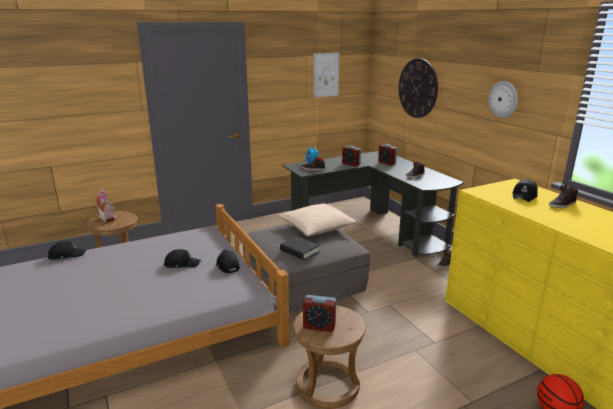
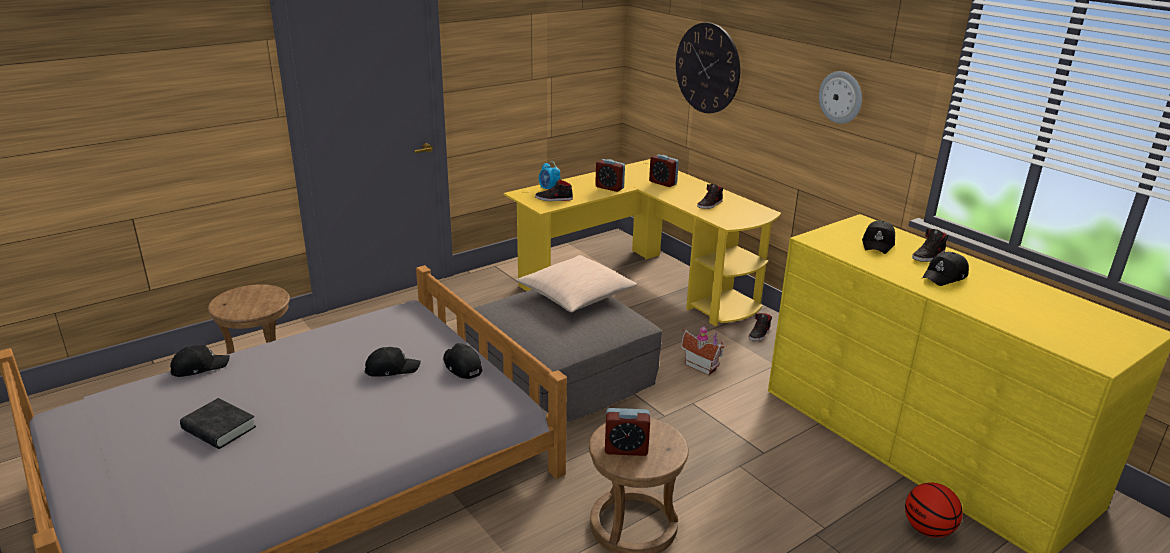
camera: 10 degrees left, 5 degrees up
toy house [96,188,117,223] -> toy house moved to [682,326,724,375]
black book [280,236,320,260] -> black book moved to [180,398,256,449]
black desk [282,151,464,257] -> yellow desk [503,159,781,326]
picture [313,53,340,98] -> none
none -> black cap [922,252,969,286]

